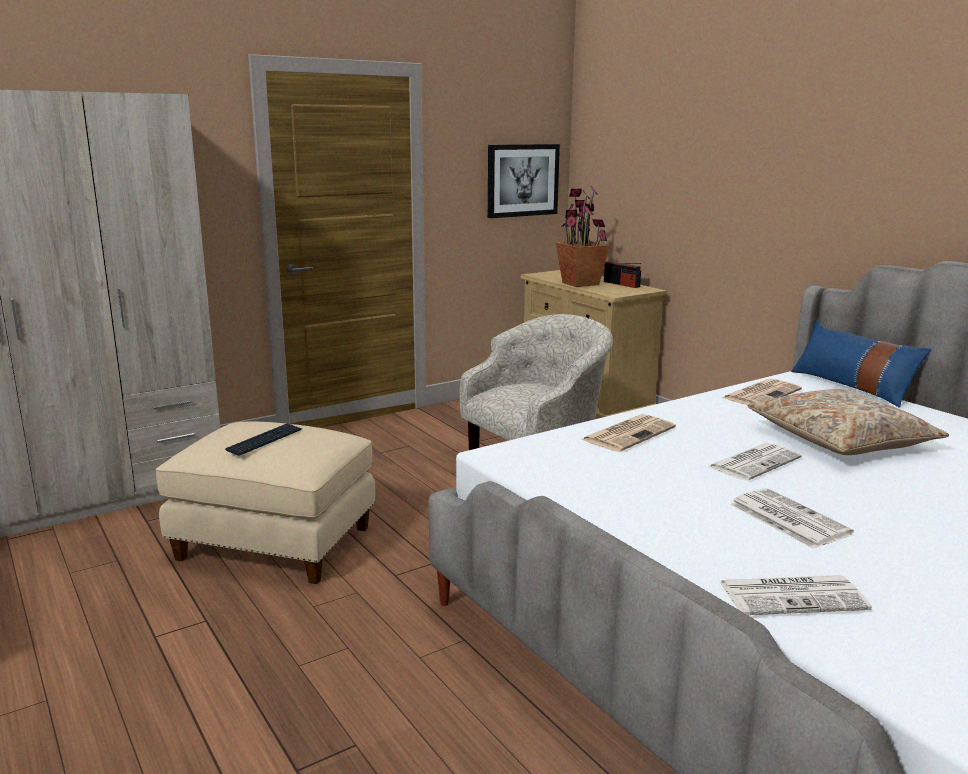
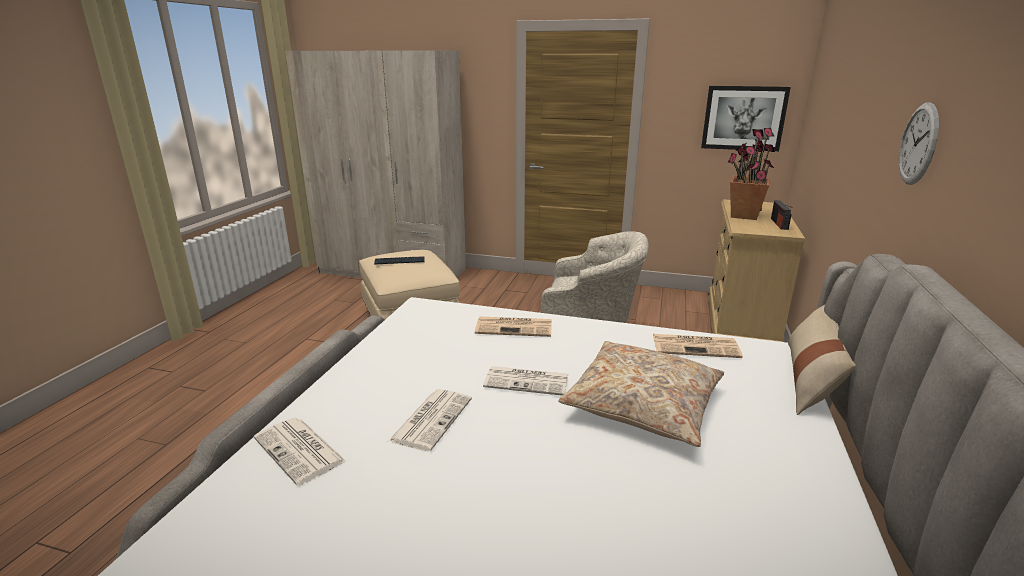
camera: 50 degrees right, 5 degrees up
blue pillow [791,320,931,408] -> beige pillow [788,305,856,415]
none -> wall clock [899,102,939,185]

